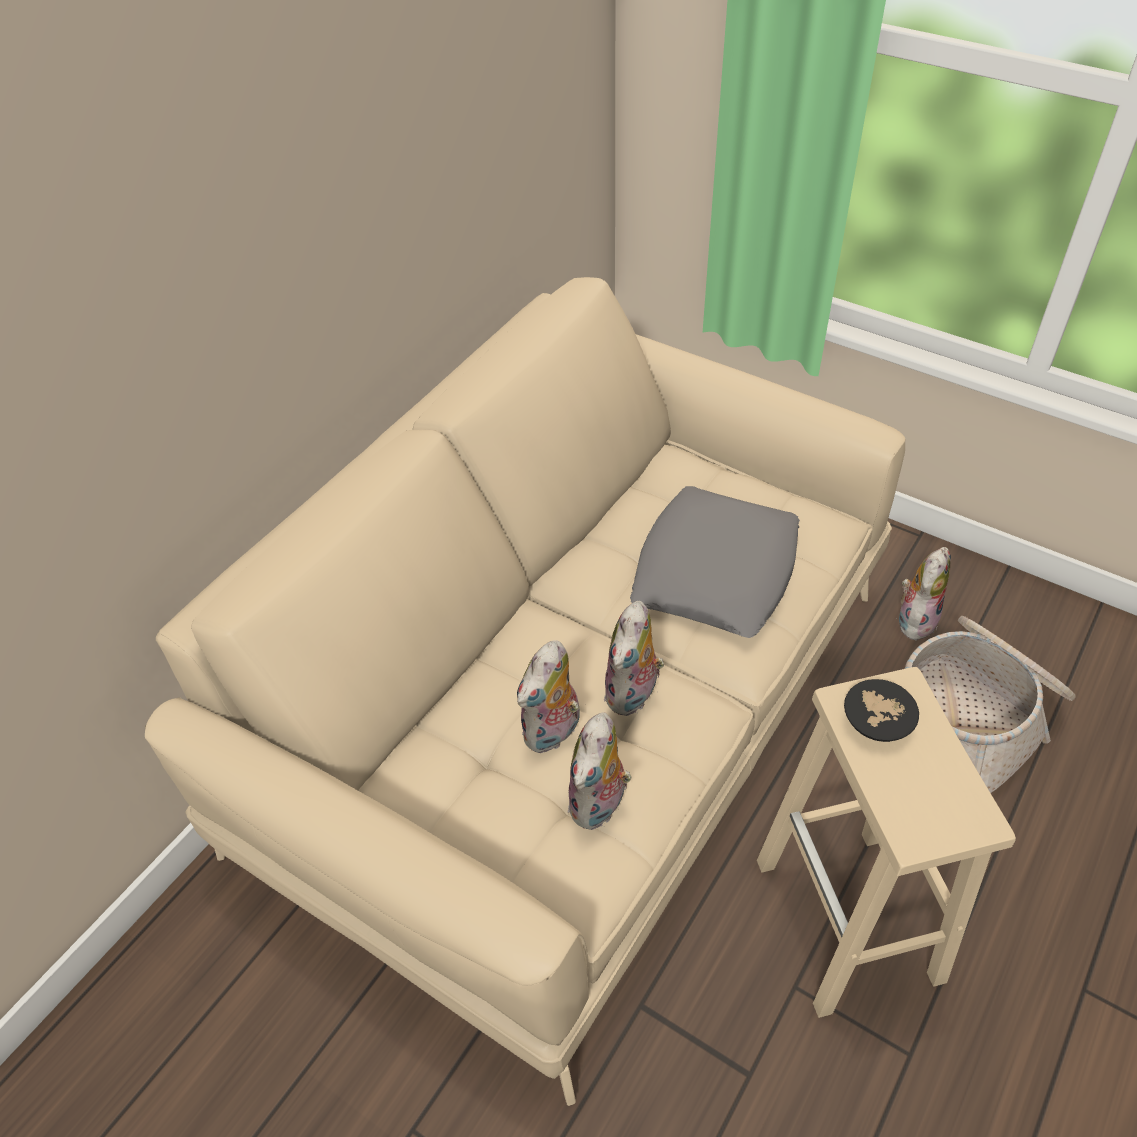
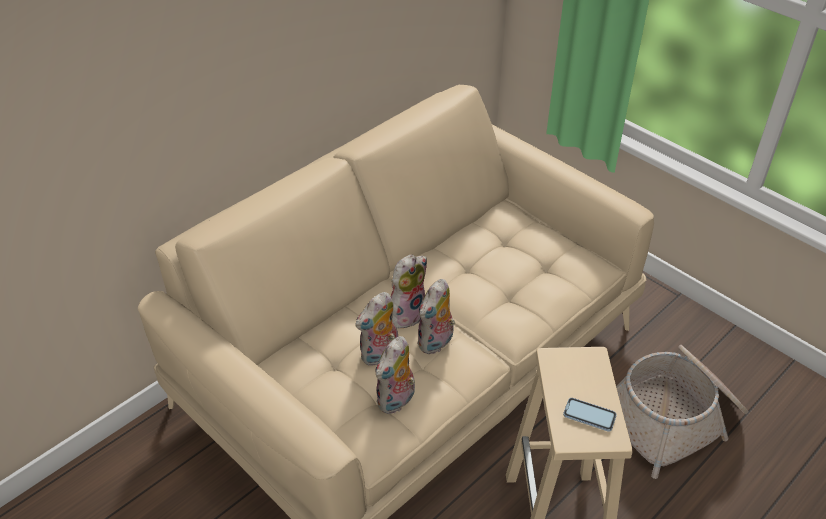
camera: 10 degrees right, 5 degrees down
grey pillow [630,486,800,638] -> none
black bowl [844,679,919,742] -> none
plush toy [899,547,951,642] -> plush toy moved to [391,254,427,328]
none -> phone [563,398,617,432]

